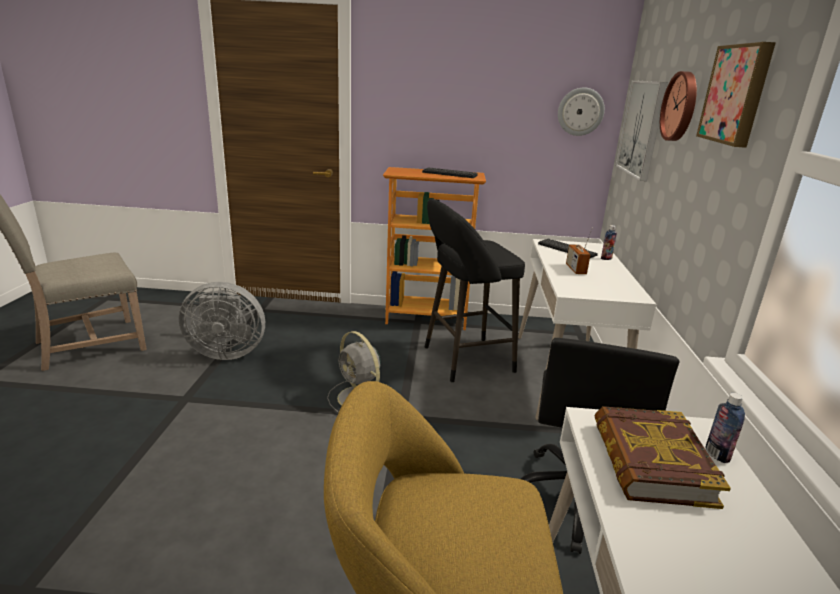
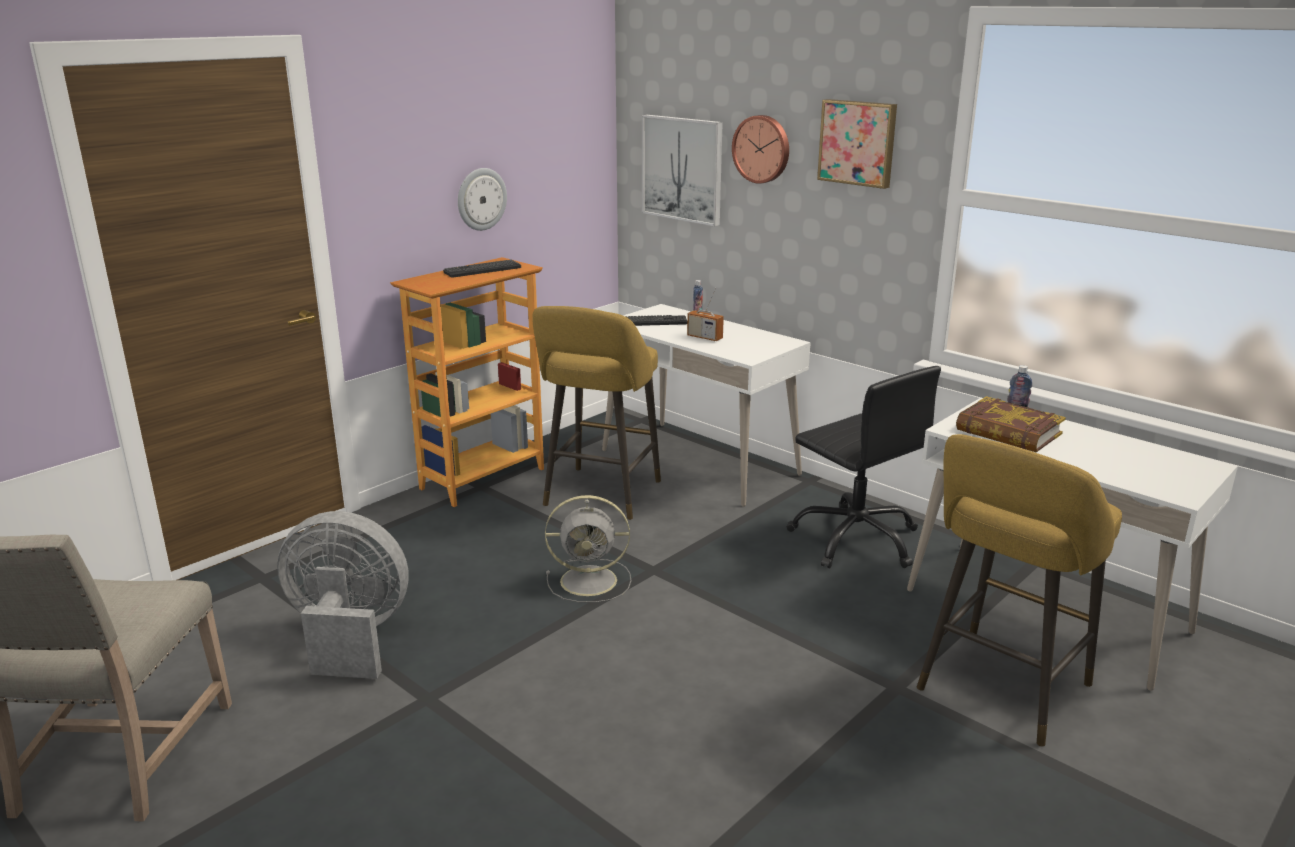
camera: 50 degrees left, 0 degrees up
grey fan [179,282,265,360] -> grey fan turned 120 degrees counterclockwise [277,511,408,679]
black stool [425,199,525,382] -> yellow stool [532,306,661,520]
wall clock [558,87,605,136] -> wall clock moved to [458,168,507,231]

